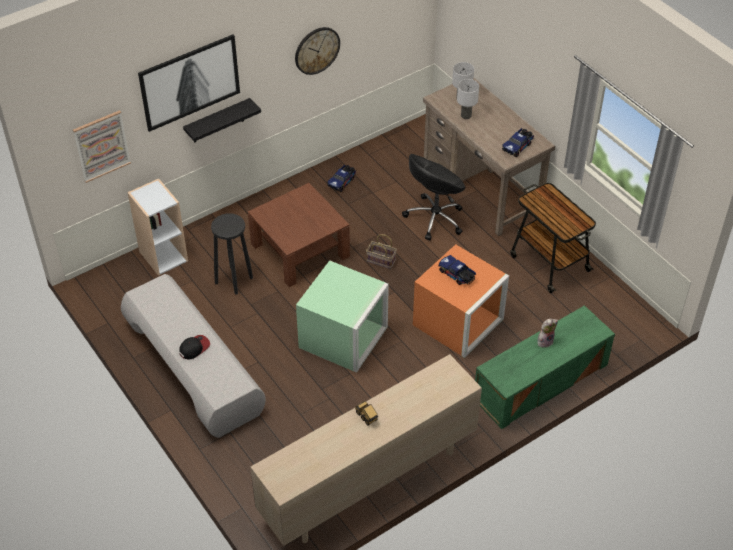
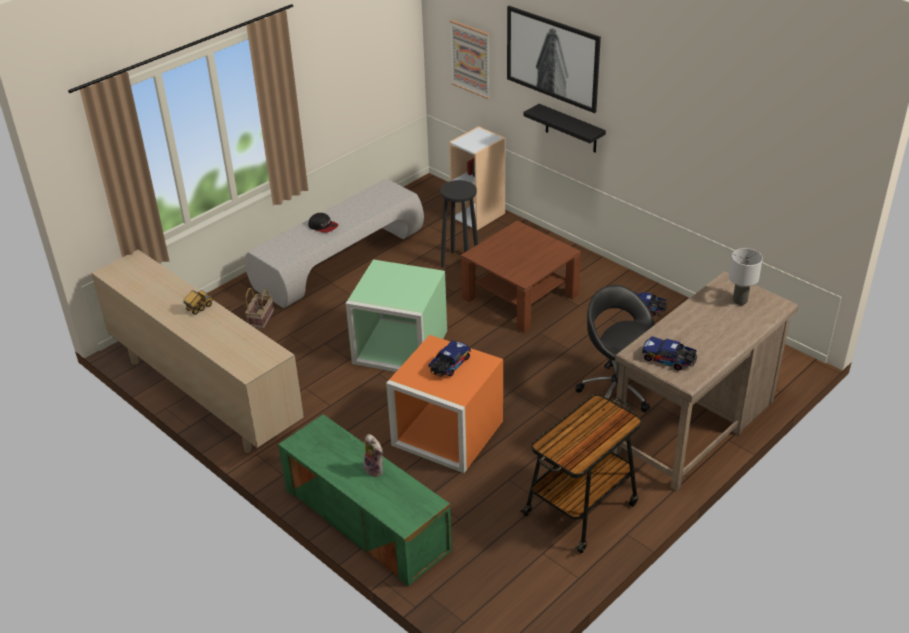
camera: 80 degrees right, 10 degrees down
wall clock [295,27,340,75] -> none
basket [366,234,397,269] -> basket moved to [245,288,274,329]
white table lamp [457,79,479,119] -> none

